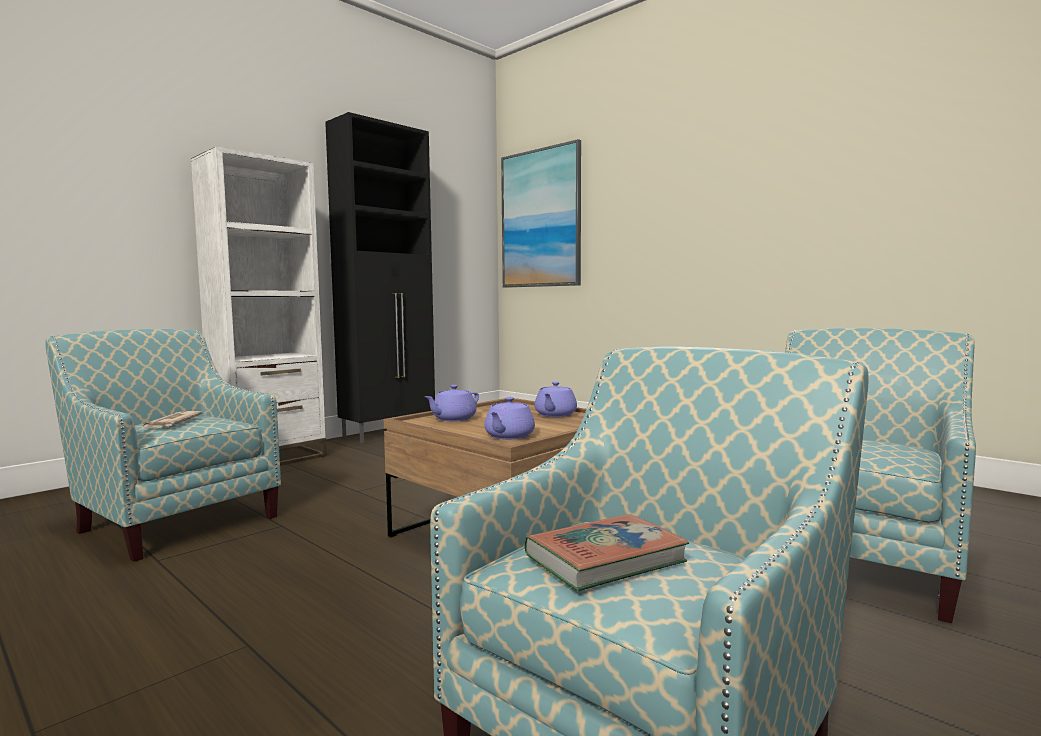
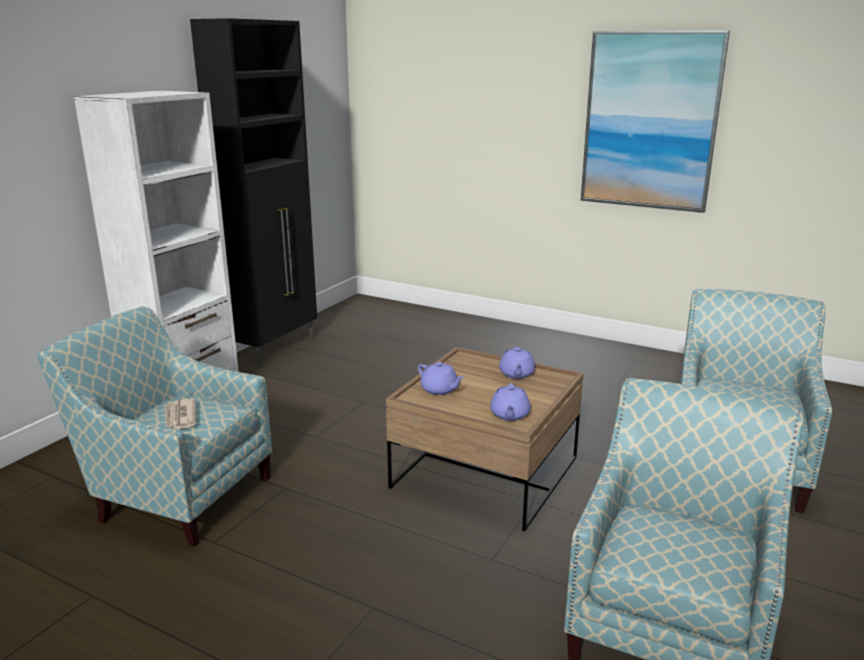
camera: 15 degrees left, 15 degrees up
purple teapot [425,385,479,421] -> purple teapot turned 75 degrees counterclockwise [418,362,464,395]
picture [501,139,581,288] -> picture moved to [581,30,730,213]
book [524,514,689,591] -> none

